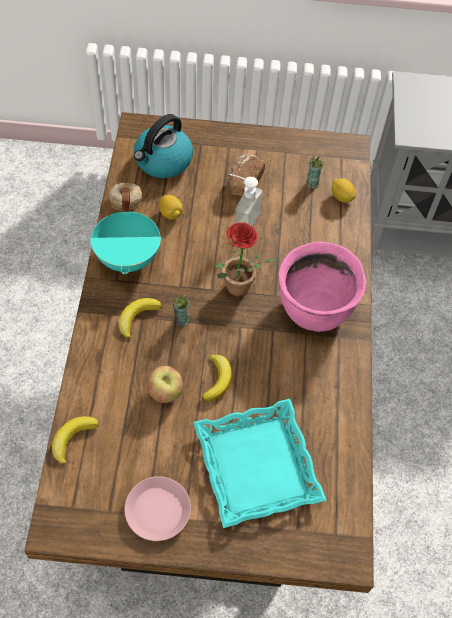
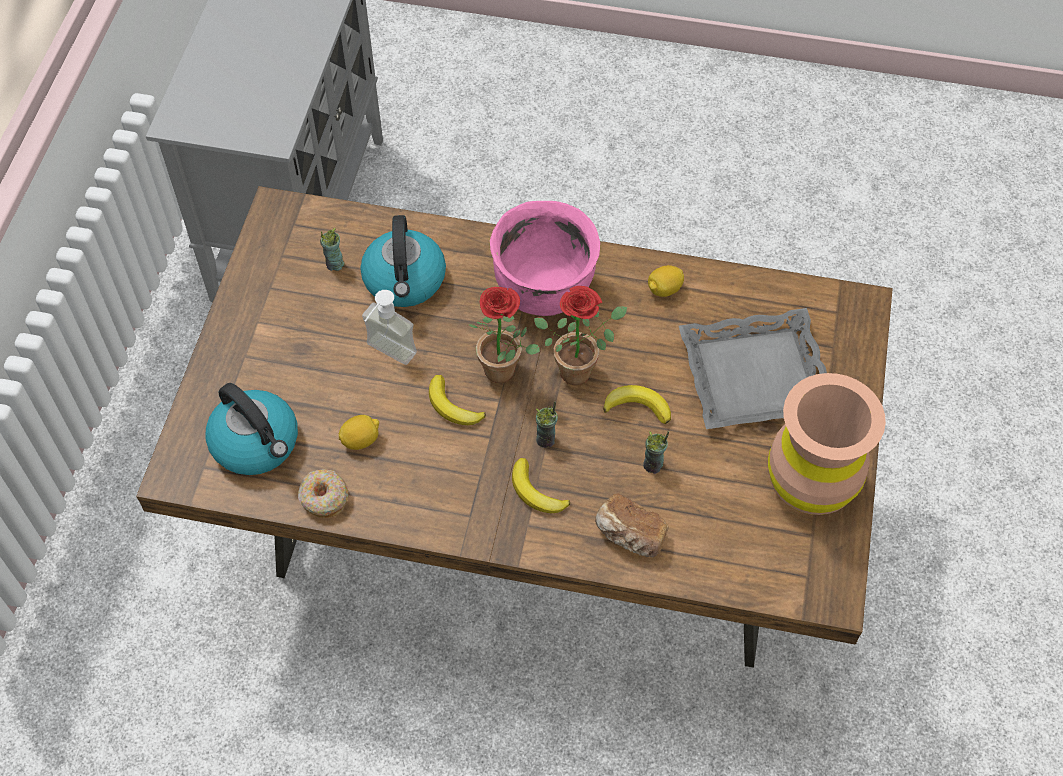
camera: 80 degrees left, 0 degrees up
banana [52,416,99,465] -> banana moved to [429,375,486,425]
turquoise cooking pot [90,188,161,274] -> none
pink plate [124,476,191,541] -> brown vase [768,373,886,515]
apple [147,366,183,403] -> cup [643,431,669,474]
turquoise tray [193,399,326,528] -> grey tray [679,308,827,429]
bread [227,154,265,196] -> bread moved to [595,493,669,557]
lemon [331,178,356,203] -> lemon moved to [648,265,684,297]
none -> kettle [361,215,446,307]
none -> potted plant [534,286,627,385]

